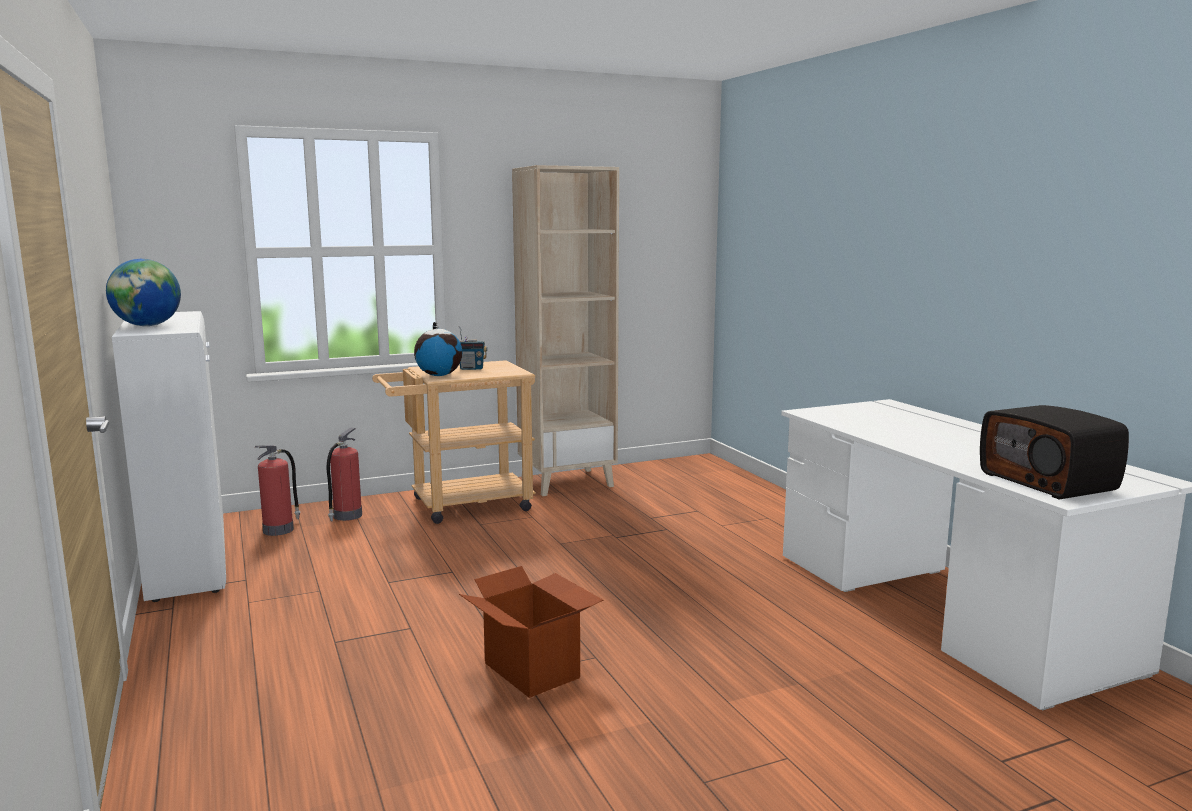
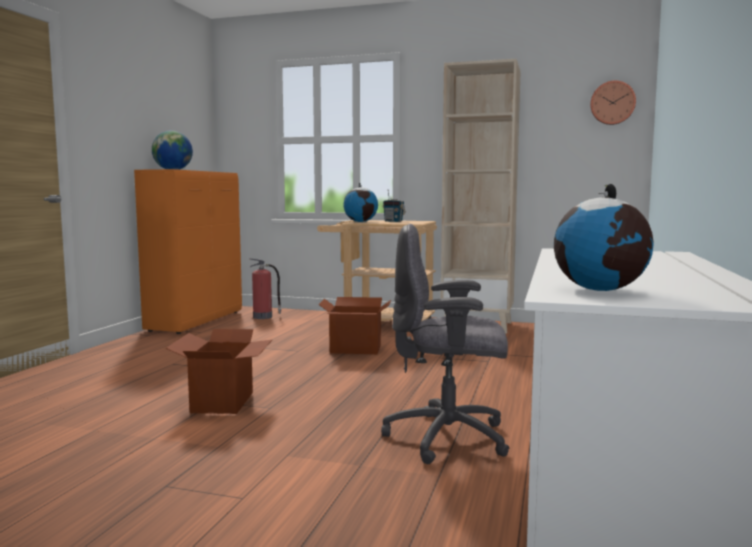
camera: 40 degrees right, 5 degrees down
white cabinet [112,311,226,602] -> orange cabinet [134,169,242,334]
fire extinguisher [327,428,362,521] -> none
radio [980,405,1129,499] -> globe [554,184,654,291]
none -> cardboard box [318,297,391,354]
none -> grey office chair [381,224,510,464]
none -> wall clock [590,80,636,125]

